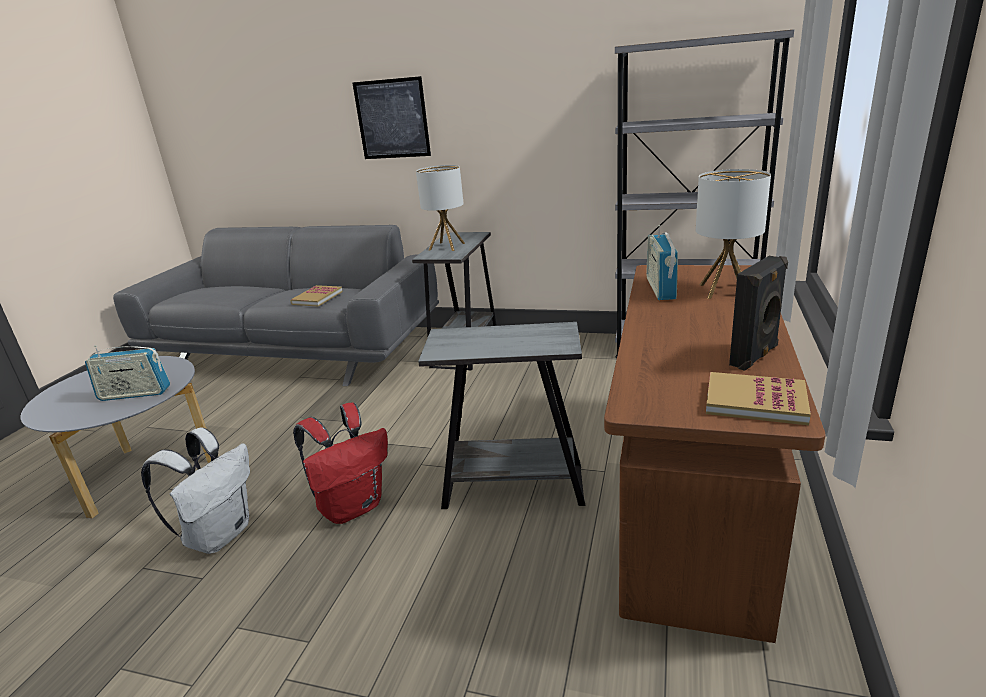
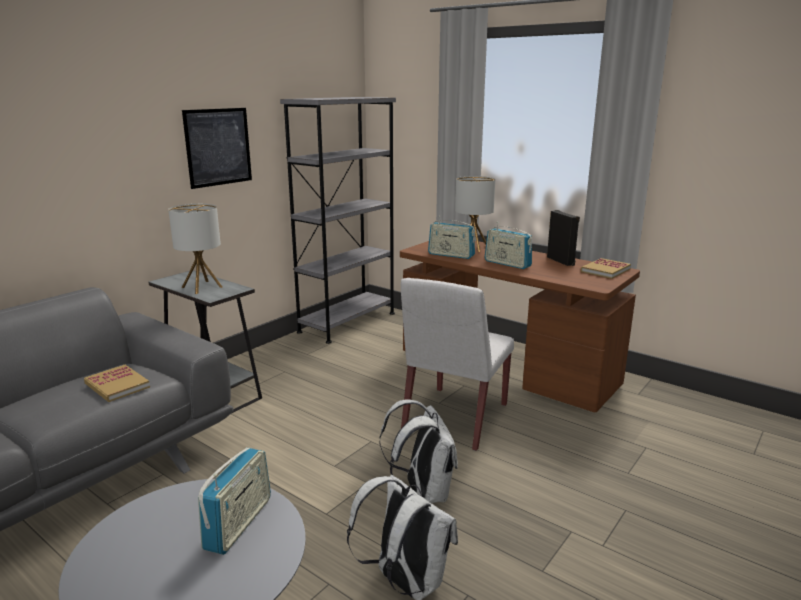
camera: 70 degrees left, 5 degrees down
red backpack [293,403,388,524] -> white backpack [380,399,458,503]
picture [352,76,431,159] -> picture moved to [182,108,252,189]
grey side table [418,322,585,509] -> white chair [401,278,514,451]
none -> radio [485,222,532,269]

